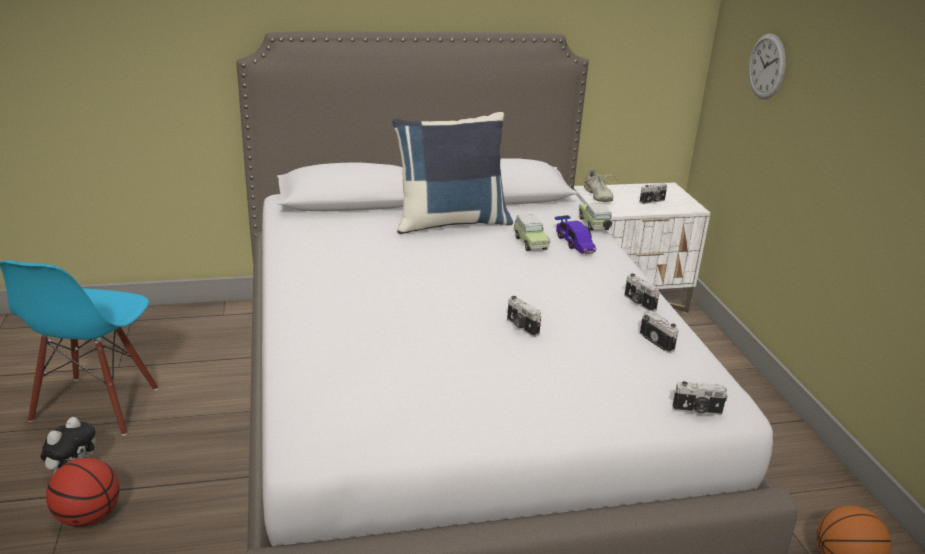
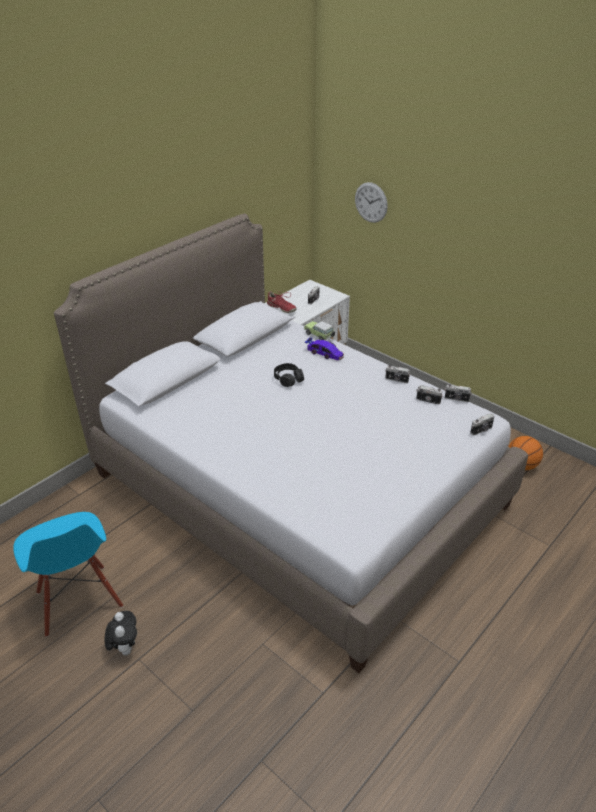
camera: 35 degrees left, 10 degrees up
basketball [46,458,120,527] -> none
blue pillow [392,112,513,234] -> none
camera [507,296,541,337] -> camera moved to [445,384,472,402]
toy car [513,214,550,251] -> none
beige shoe [579,169,617,202] -> red shoe [267,291,296,313]
none -> black headphones [274,363,304,387]

